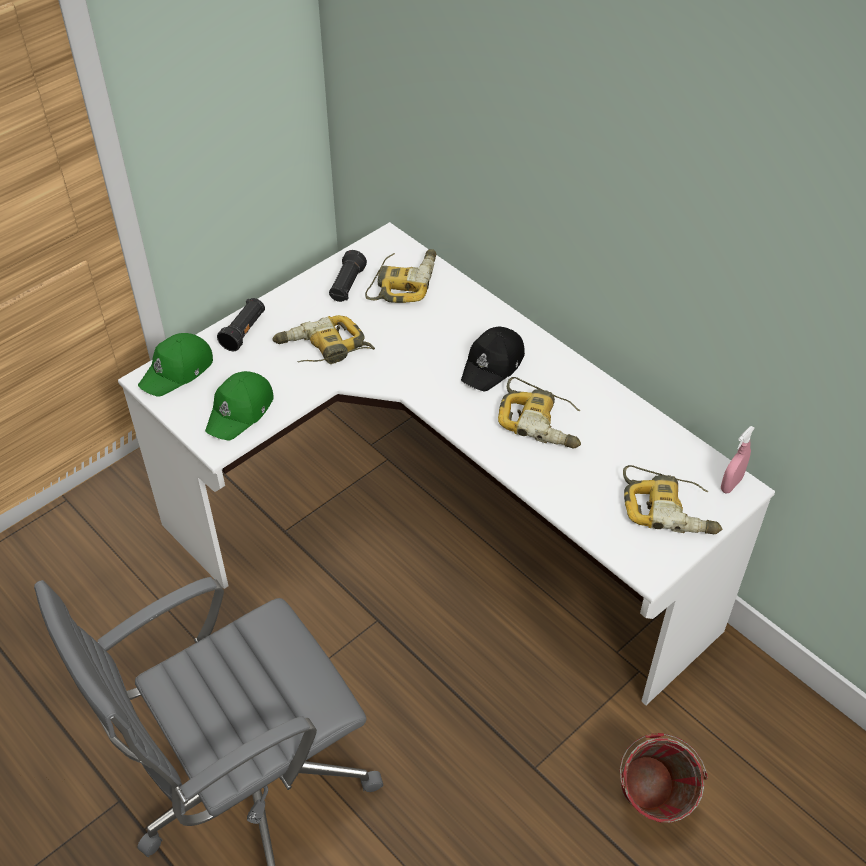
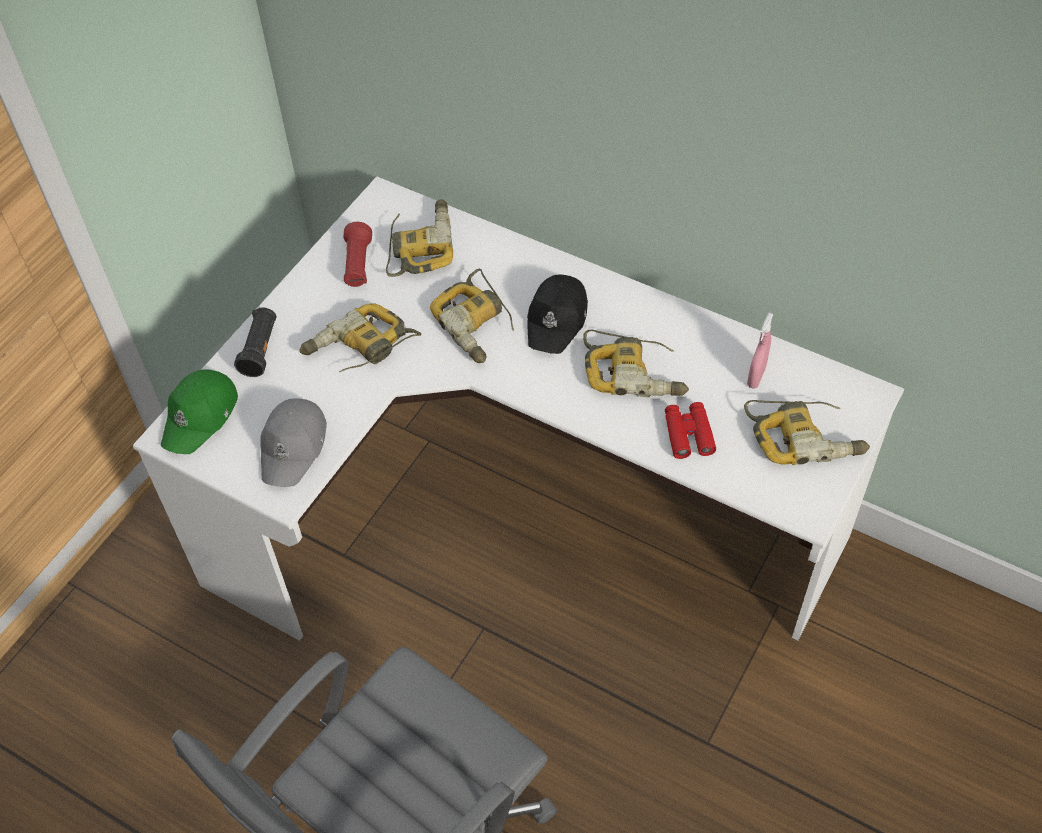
camera: 15 degrees left, 5 degrees up
green cap [205,371,274,440] -> grey cap [260,398,327,487]
black flashlight [329,250,367,302] -> red flashlight [343,222,372,287]
red bucket [620,733,708,823] -> none
pink spray bottle [721,426,755,494] -> pink spray bottle moved to [747,313,773,388]
none -> power drill [430,269,514,363]
none -> red binoculars [665,402,716,459]

